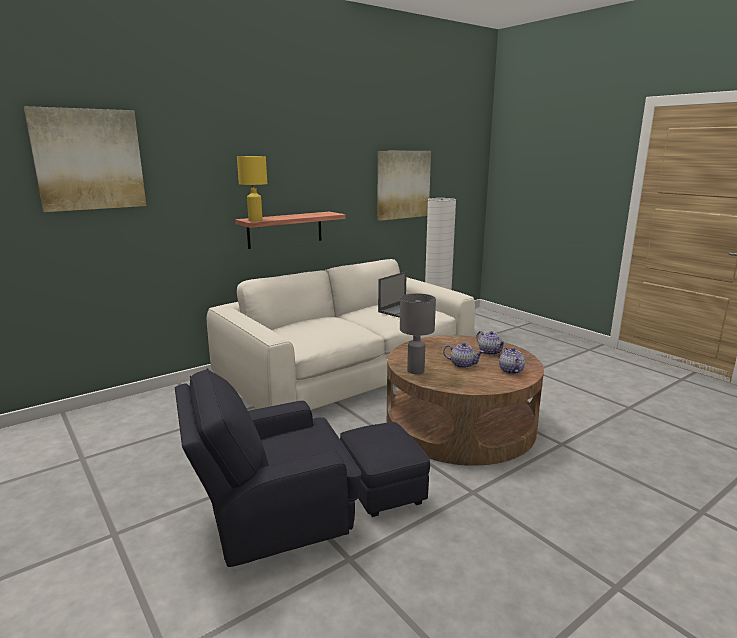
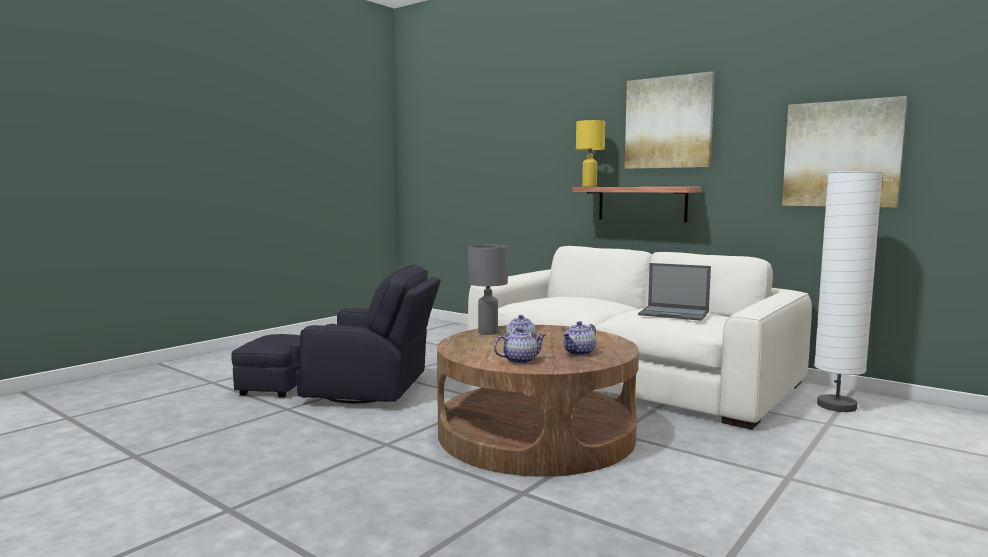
camera: 75 degrees right, 10 degrees down
picture [24,106,146,212] -> picture moved to [624,71,715,169]
black armchair [175,368,430,567] -> black armchair turned 135 degrees clockwise [231,264,441,403]

